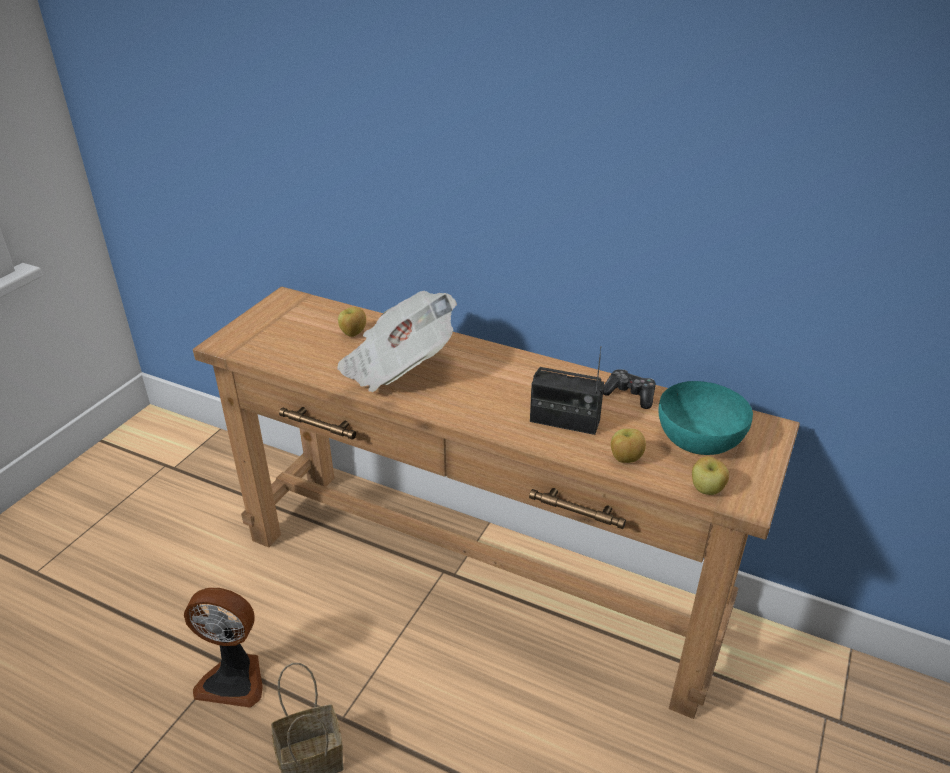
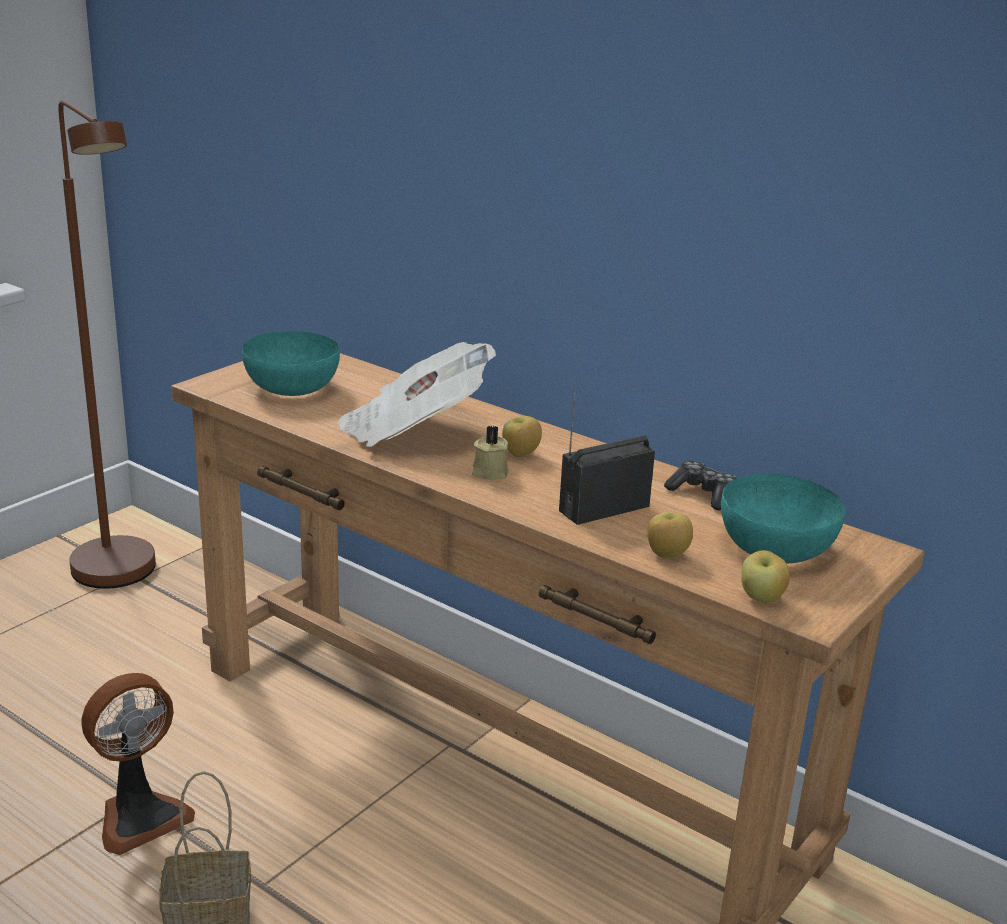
camera: 10 degrees right, 10 degrees down
fan [184,588,263,708] -> fan turned 60 degrees counterclockwise [81,673,195,855]
apple [338,307,366,337] -> apple moved to [502,416,542,457]
radio [530,346,604,435] -> radio turned 120 degrees clockwise [559,388,655,525]
none -> brown floor lamp [58,100,156,589]
none -> turquoise bowl [242,331,340,396]
none -> beige candle [472,426,509,480]

